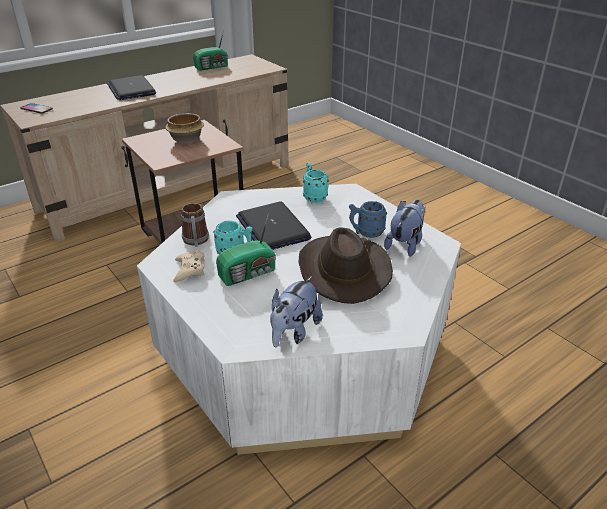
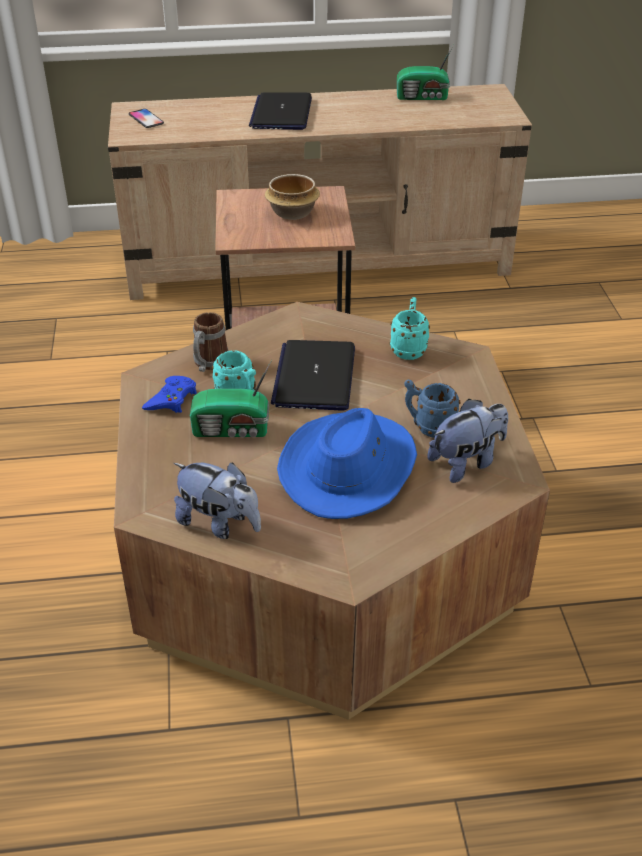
camera: 30 degrees right, 5 degrees up
white coffee table [137,184,461,455] -> brown coffee table [114,302,550,720]
beige game controller [173,250,205,282] -> blue game controller [142,376,197,413]
plush toy [270,276,323,347] -> plush toy turned 120 degrees counterclockwise [174,462,261,539]
brown hat [299,227,393,304] -> blue hat [277,408,417,519]

